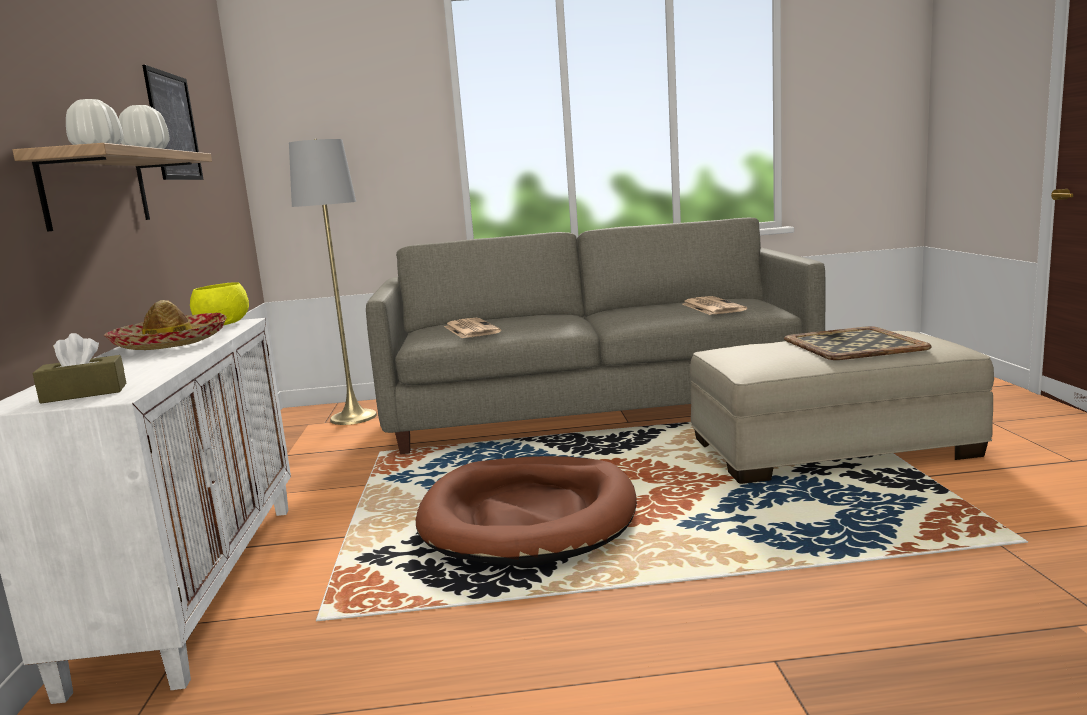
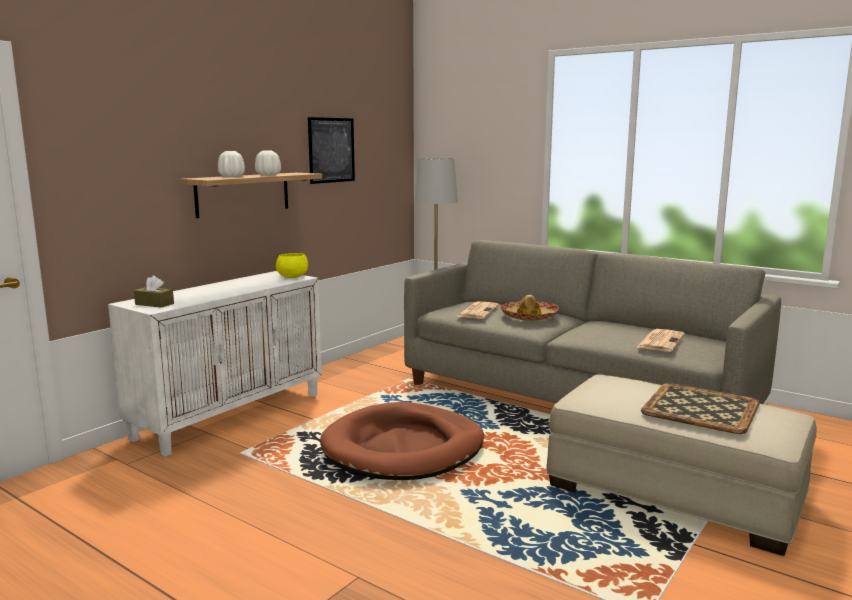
camera: 40 degrees right, 0 degrees up
hat [104,300,227,350] -> hat moved to [500,295,559,321]

